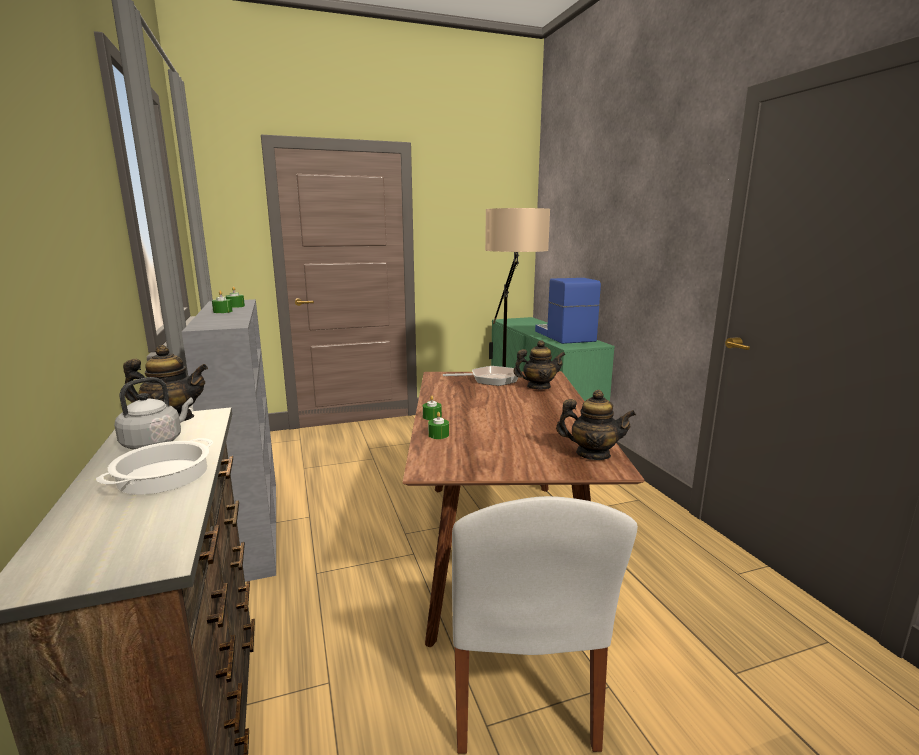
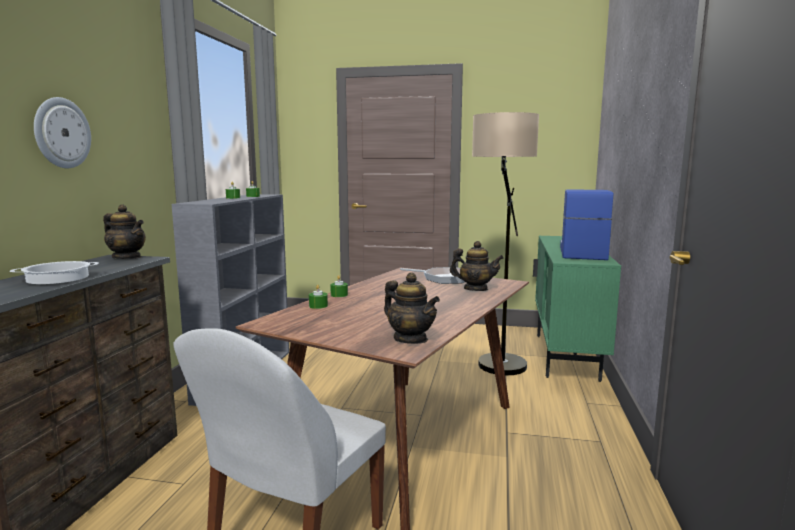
camera: 30 degrees right, 5 degrees down
grey kettle [114,377,193,450] -> none
none -> wall clock [34,97,91,168]

